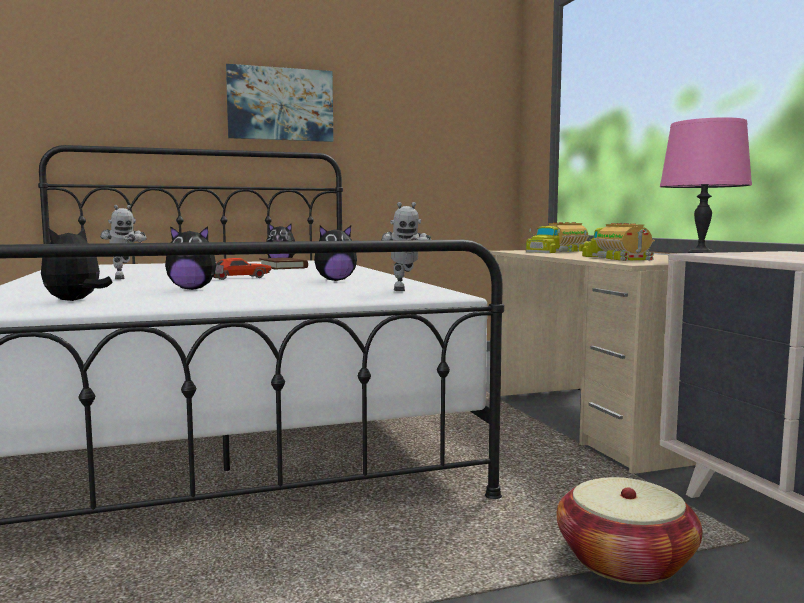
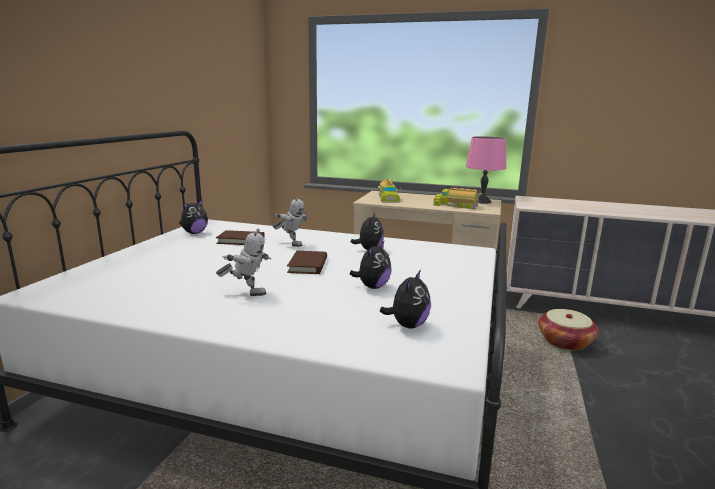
camera: 55 degrees left, 10 degrees up
plush toy [41,228,113,301] -> plush toy turned 120 degrees counterclockwise [380,270,431,329]
red toy car [213,258,271,280] -> brown book [287,251,327,274]
picture [226,64,333,142] -> none
toy robot [381,202,432,291] -> toy robot moved to [273,196,308,247]

